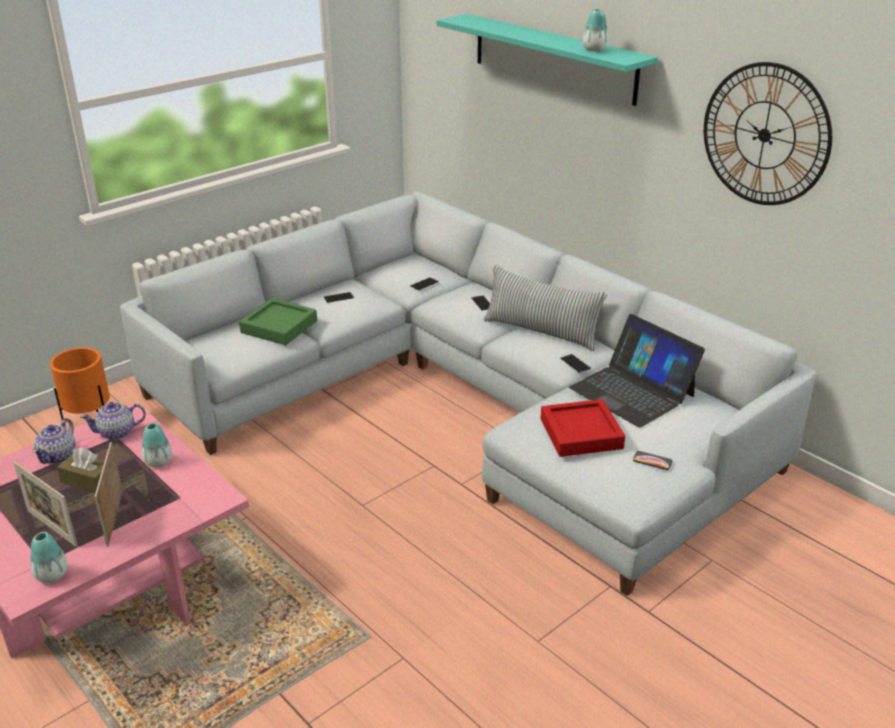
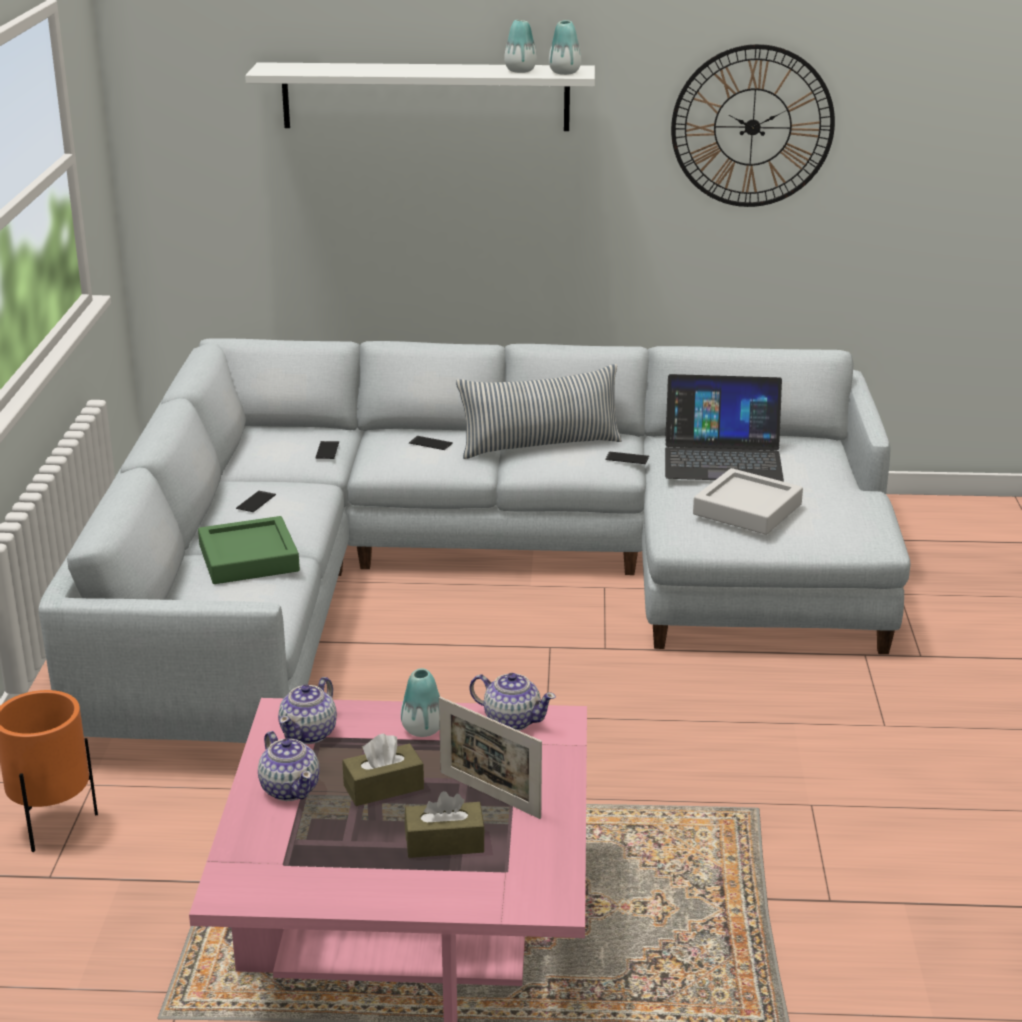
camera: 45 degrees left, 5 degrees down
picture frame [13,461,78,547] -> brown tissue box [405,791,485,858]
vase [30,532,68,583] -> vase moved to [549,20,581,75]
turquoise shelf [436,14,658,106] -> white shelf [245,62,595,131]
red tray [541,399,625,457] -> grey tray [693,468,803,535]
phone [633,451,673,470] -> none
none -> teapot [470,673,556,731]

